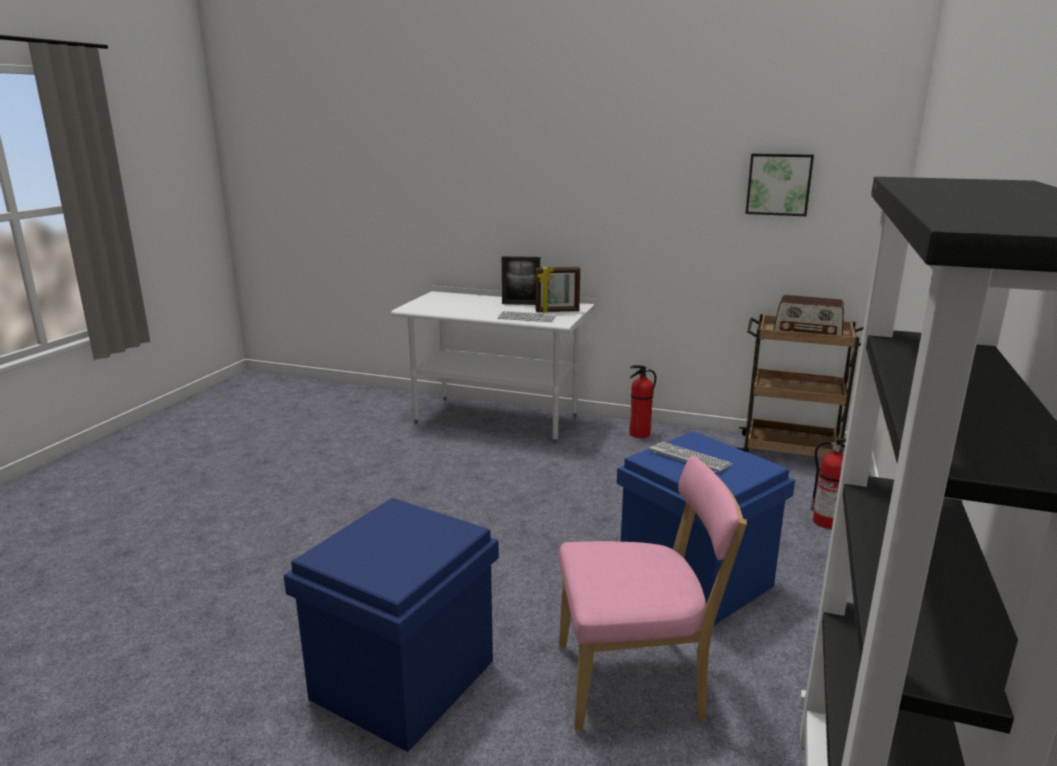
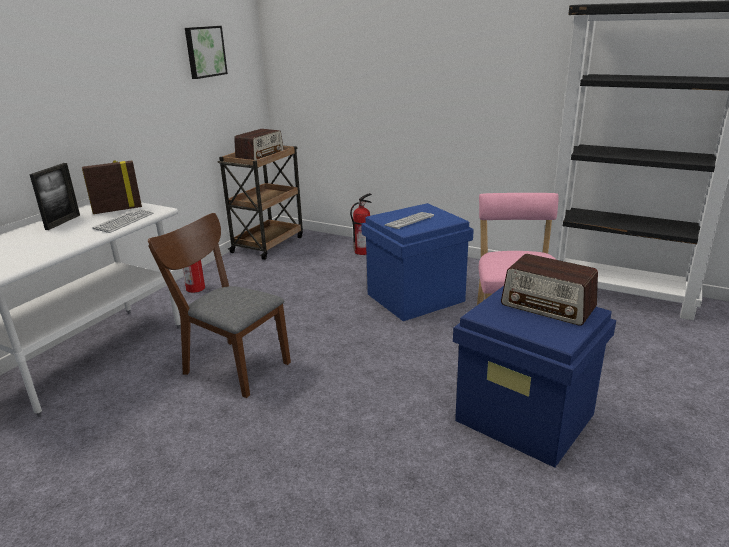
camera: 80 degrees left, 5 degrees up
picture frame [536,267,580,313] -> picture frame turned 120 degrees counterclockwise [82,160,142,214]
none -> brown chair [148,213,291,398]
none -> radio [501,254,598,326]

